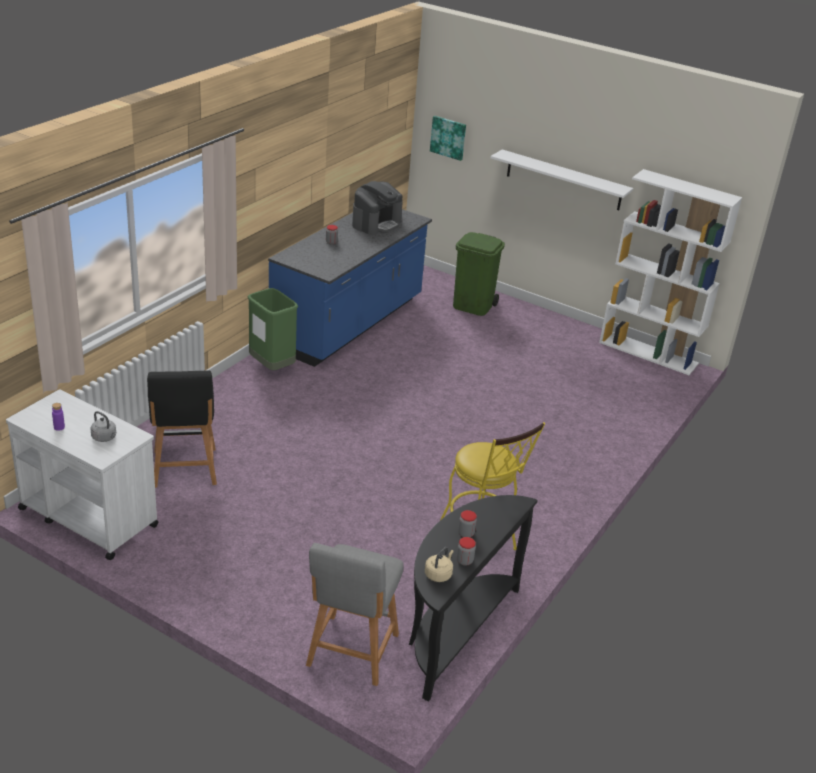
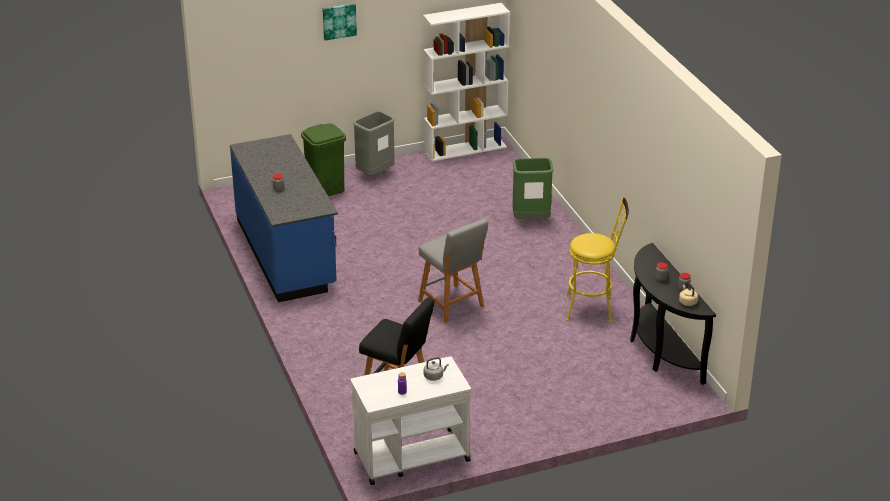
camera: 50 degrees left, 0 degrees up
green trash can [248,288,298,370] -> green trash can moved to [512,158,554,219]
grey stool [306,543,404,686] -> grey stool moved to [418,219,488,323]
coffee machine [352,181,403,235] -> none
picture [430,116,466,161] -> picture moved to [322,3,357,40]
white shelf [490,149,633,210] -> none
none -> grey trash can [353,111,395,175]

